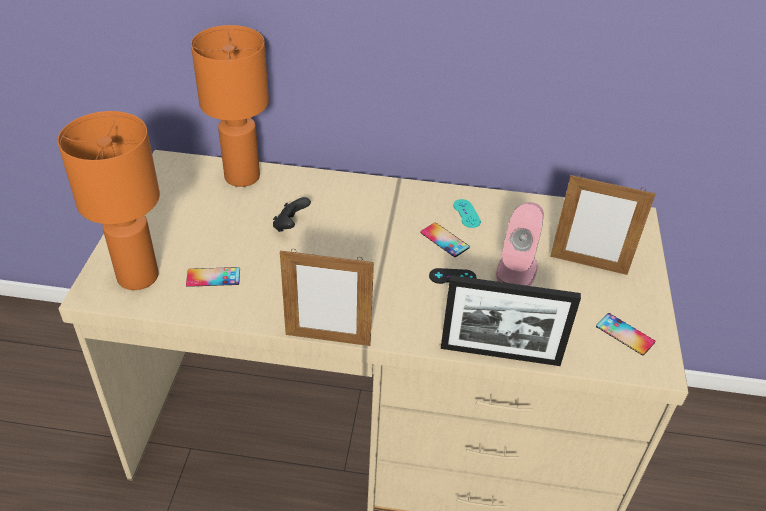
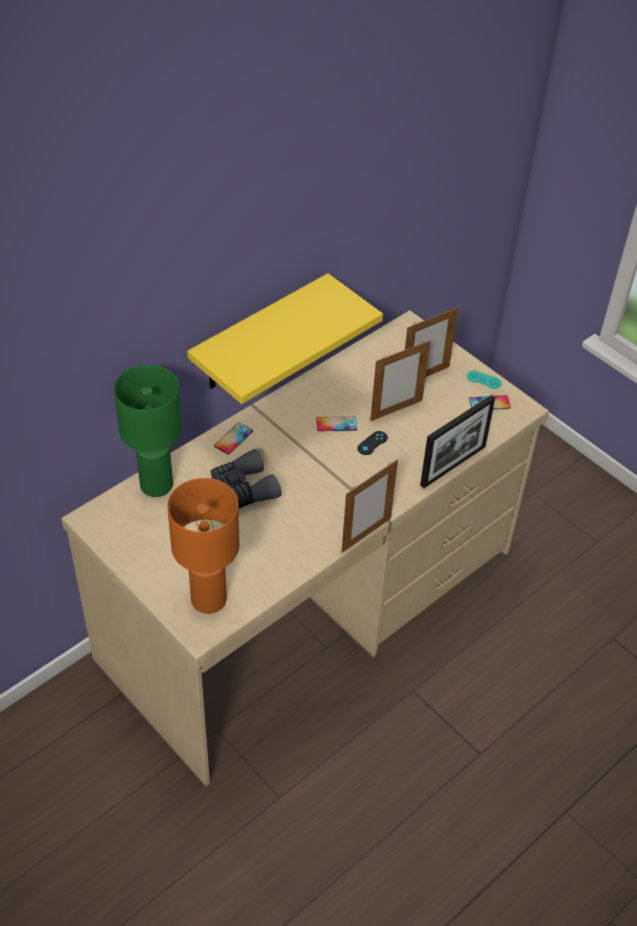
camera: 50 degrees left, 5 degrees up
phone [186,267,240,287] -> phone moved to [214,422,253,454]
orange table lamp [191,25,269,187] -> green table lamp [114,365,182,497]
black game controller [273,197,311,232] -> grey binoculars [211,449,282,508]
turquoise game controller [453,199,481,228] -> turquoise game controller moved to [467,371,502,389]
pink speaker [496,202,544,286] -> picture frame [370,341,430,421]
none -> yellow shelf [187,273,383,404]

